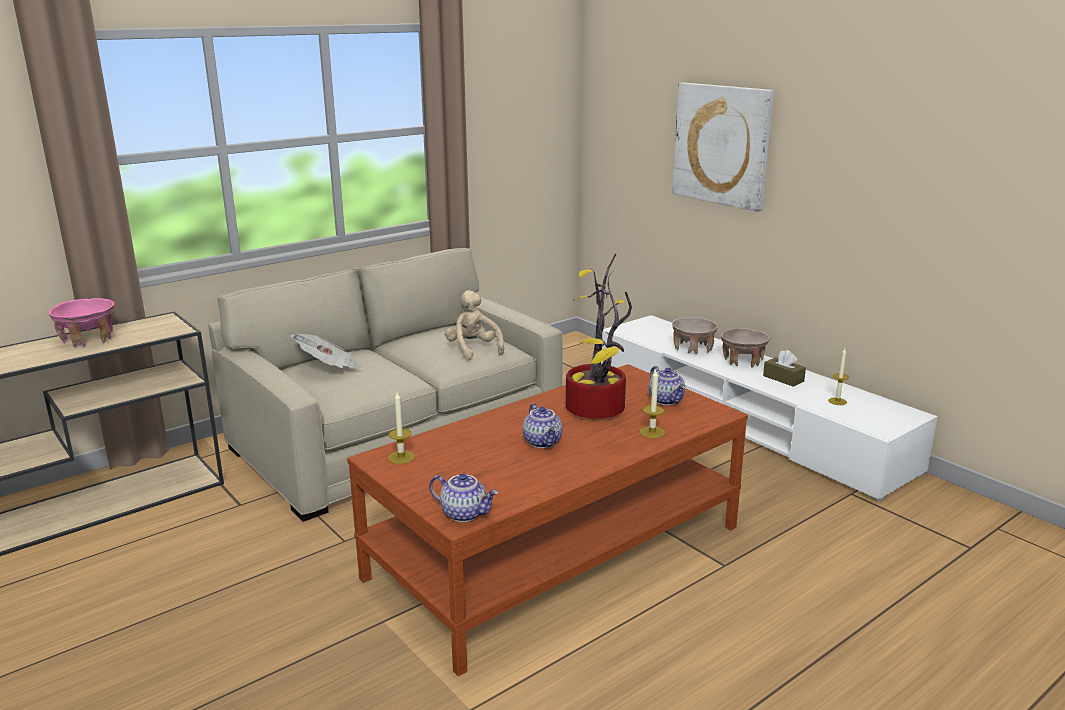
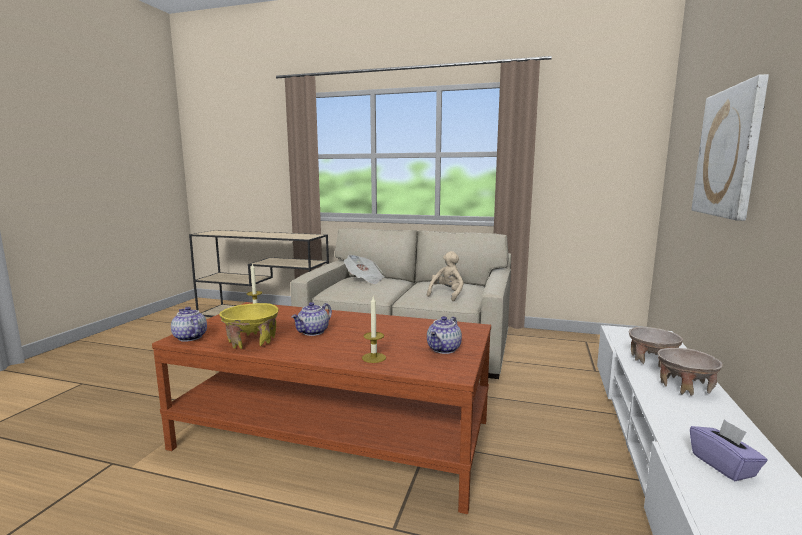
camera: 55 degrees right, 10 degrees down
pink bowl [49,298,115,347] -> none
teapot [429,473,498,522] -> teapot turned 150 degrees clockwise [171,307,207,342]
potted plant [566,253,632,419] -> none
brown tissue box [763,350,806,387] -> none
candle [828,349,849,405] -> purple tissue box [690,419,767,481]
none -> yellow bowl [219,303,279,349]

